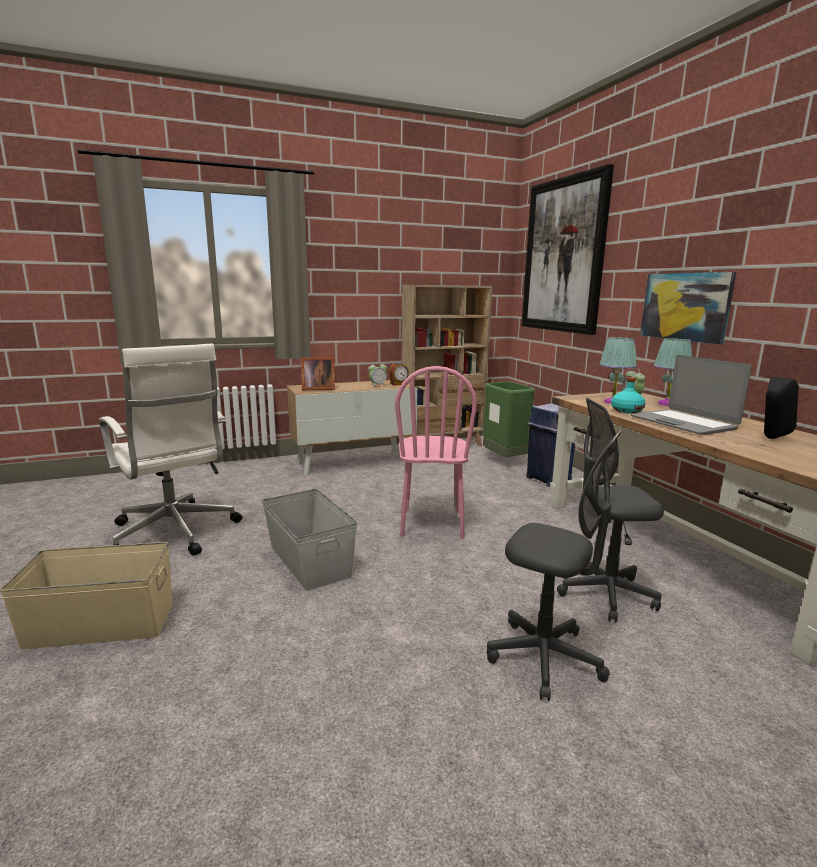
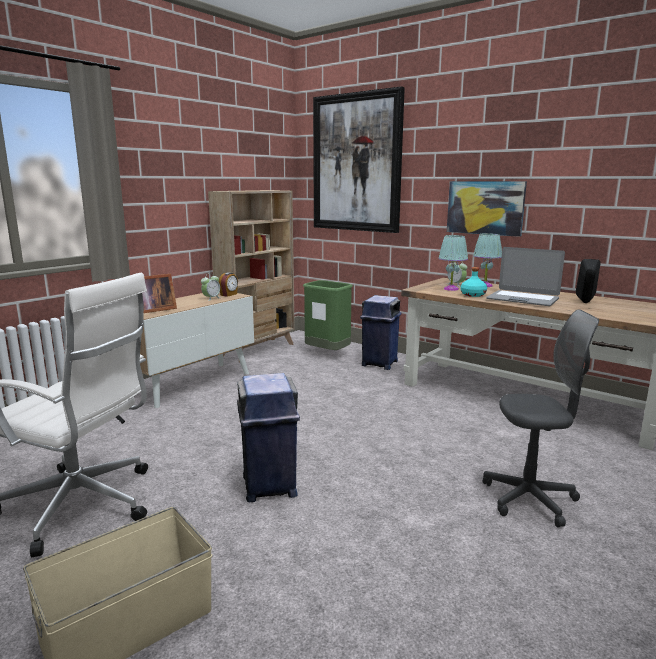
camera: 30 degrees left, 0 degrees up
grey storage box [262,489,357,591] -> blue trash can [237,373,300,503]
pink chair [395,366,477,539] -> none
grey office chair [557,398,664,622] -> none

